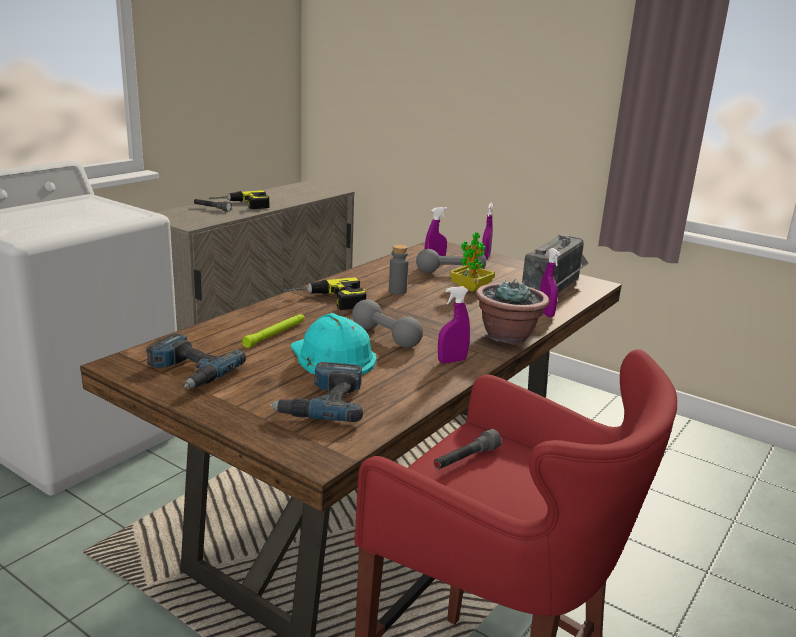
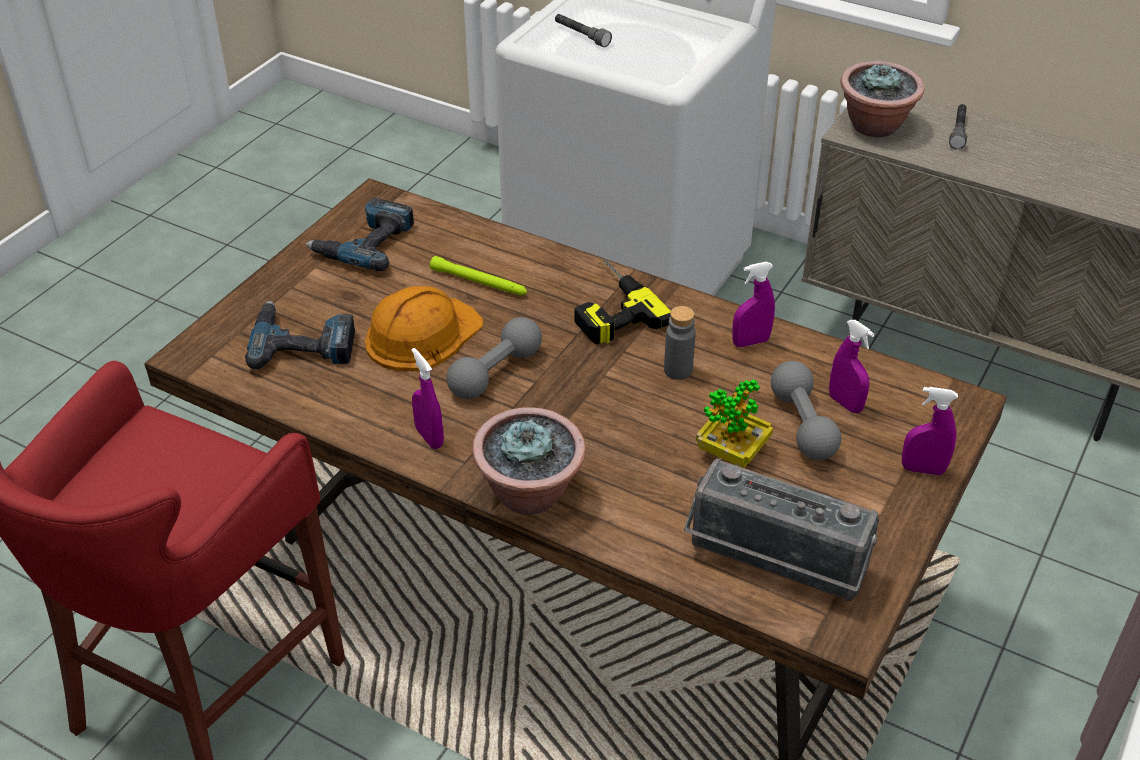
camera: 85 degrees right, 20 degrees up
power drill [209,190,269,209] -> none
turquoise hard hat [290,313,376,375] -> orange hard hat [365,286,484,371]
grey flashlight [434,429,502,469] -> grey flashlight moved to [555,14,612,47]
purple spray bottle [540,248,560,317] -> purple spray bottle moved to [733,262,775,347]
none -> potted plant [841,61,925,138]

